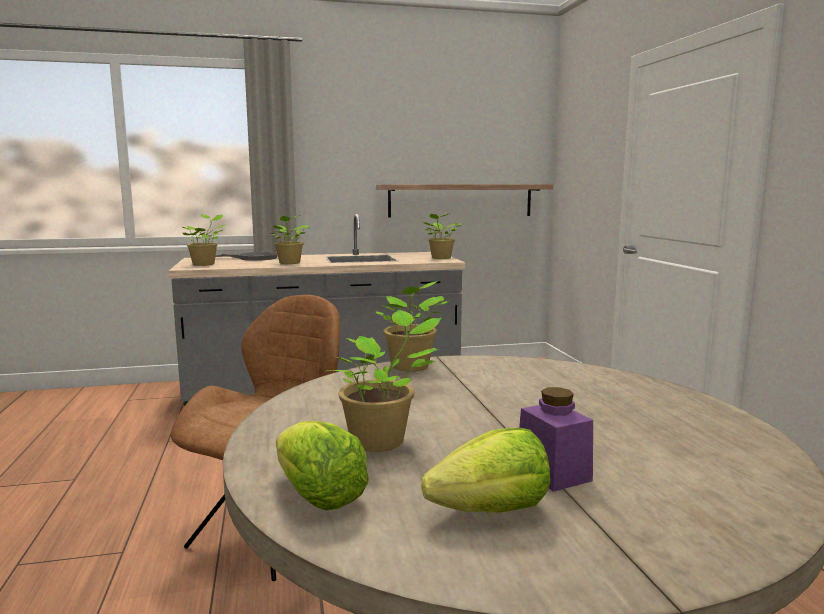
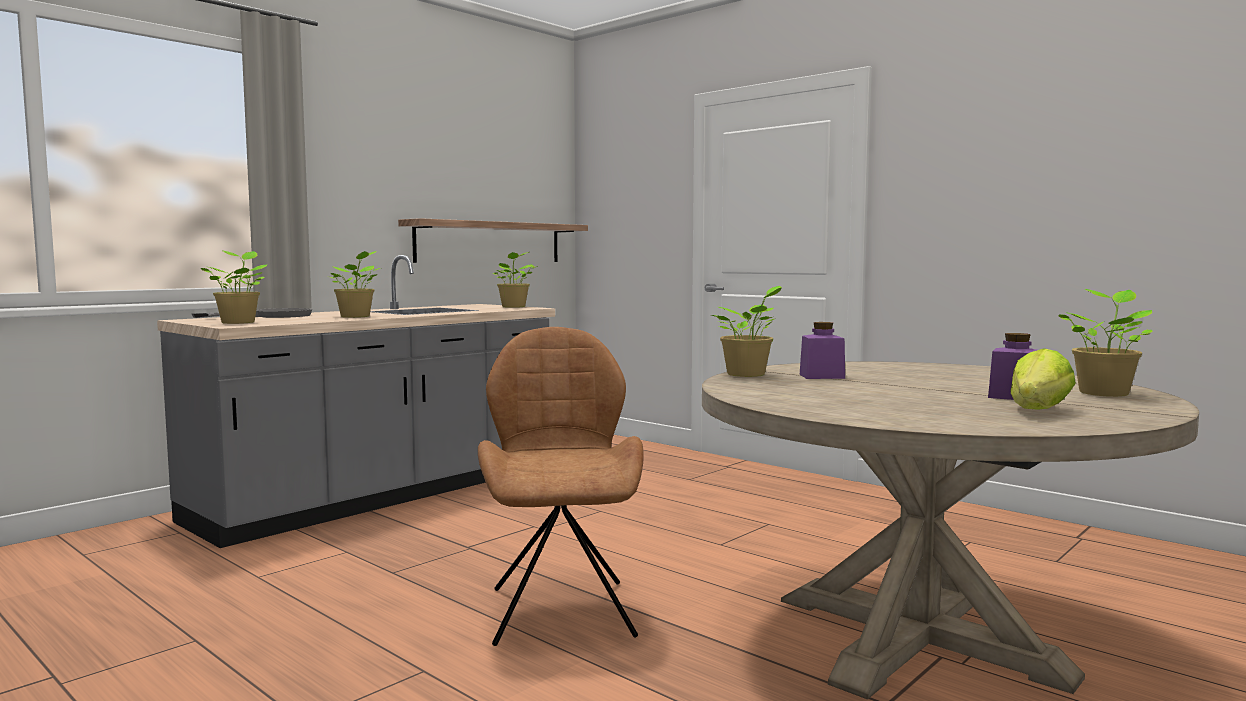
camera: 35 degrees left, 5 degrees down
lettuce [276,421,369,510] -> none
potted plant [328,310,441,452] -> potted plant moved to [1058,289,1152,397]
none -> purple jar [800,322,845,379]

